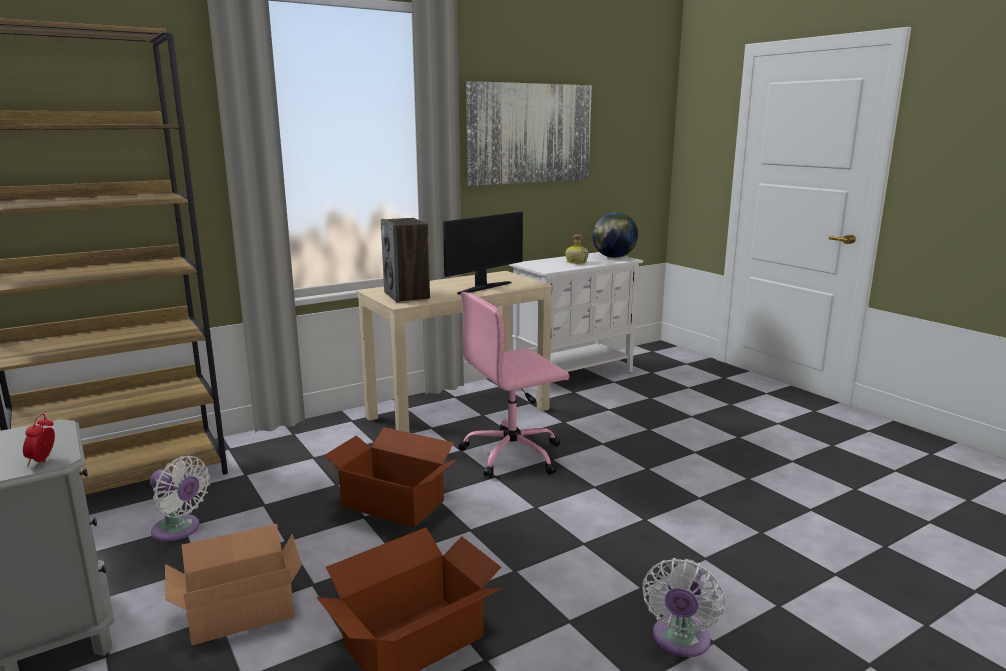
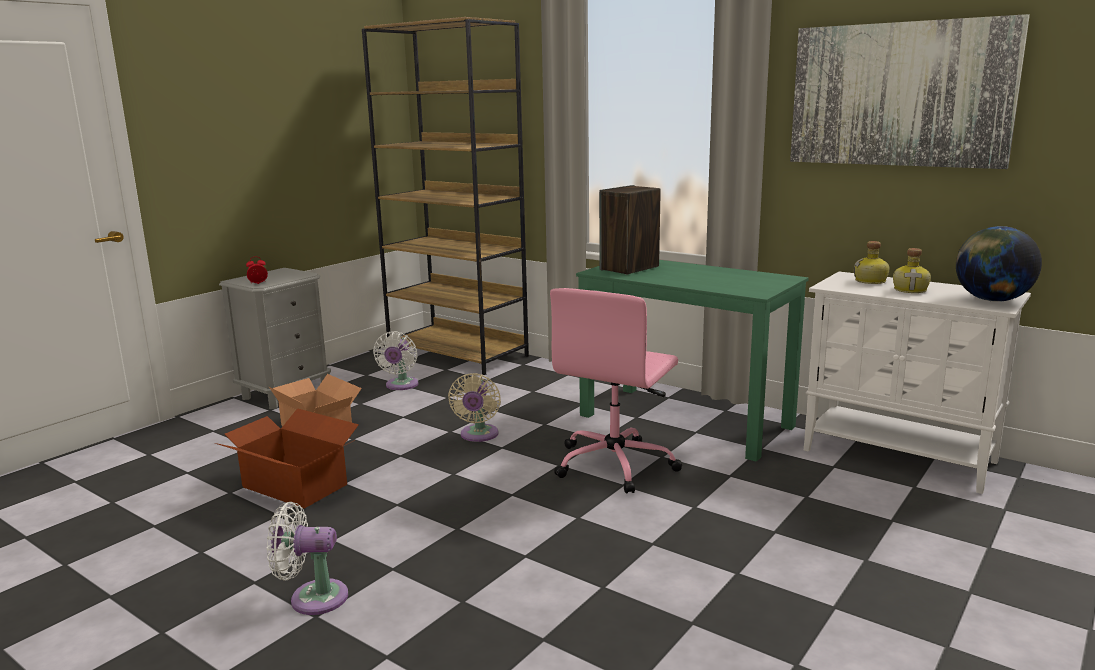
camera: 70 degrees right, 0 degrees up
cardboard box [322,427,457,527] -> beige fan [448,373,501,442]
beige desk [356,271,554,433] -> green desk [576,260,809,462]
monitor [443,211,523,295] -> none
pink office chair [458,292,569,478] -> pink office chair turned 105 degrees counterclockwise [550,288,682,493]
none -> bottle [854,241,890,284]

